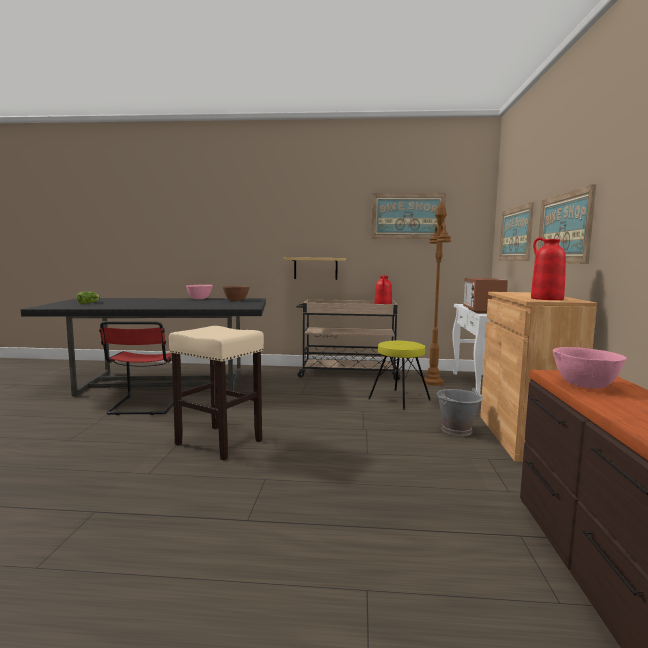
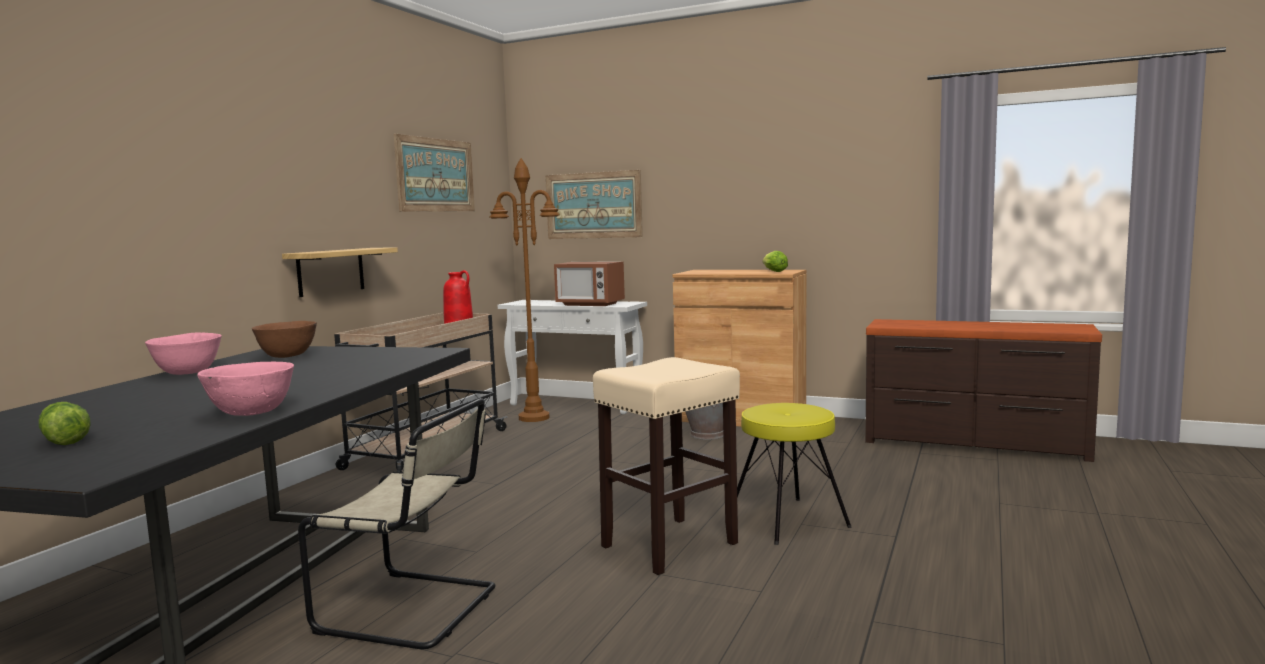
camera: 70 degrees left, 0 degrees up
red chair [99,321,182,415] -> beige chair [298,398,496,649]
yellow stool [368,341,431,410] -> yellow stool moved to [737,403,852,545]
red vase [531,237,566,300] -> lettuce [763,251,788,272]
picture [538,184,596,264] -> none
pink bowl [553,347,627,389] -> pink bowl moved to [197,361,294,416]

